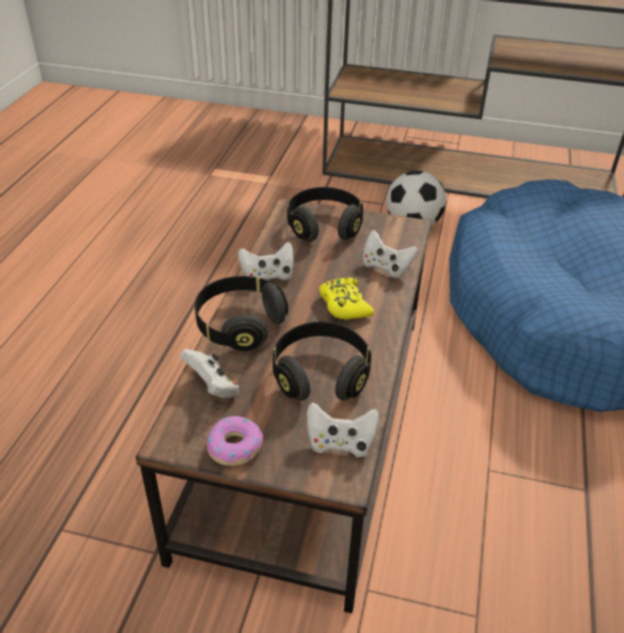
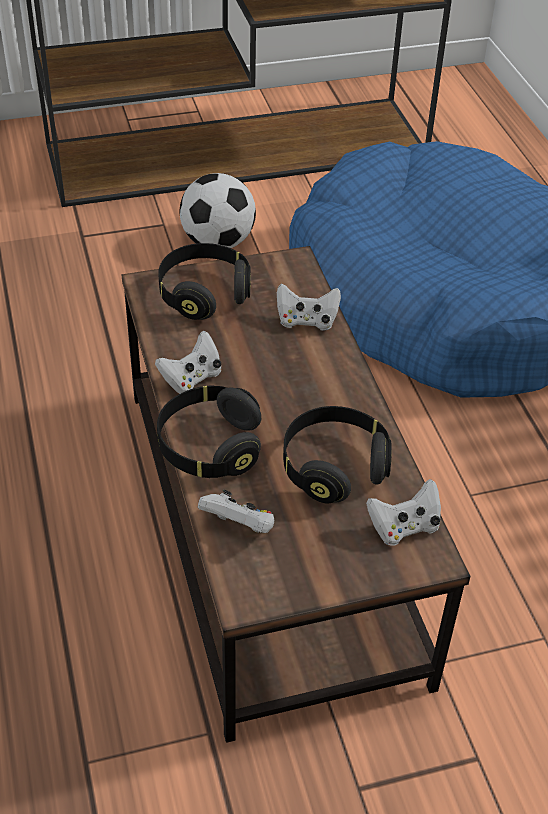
camera: 30 degrees left, 5 degrees up
donut [207,416,263,466] -> none
yellow game controller [319,278,374,320] -> none

